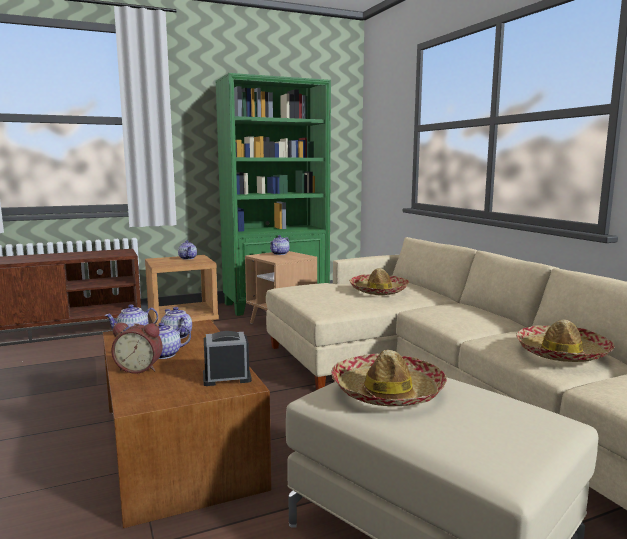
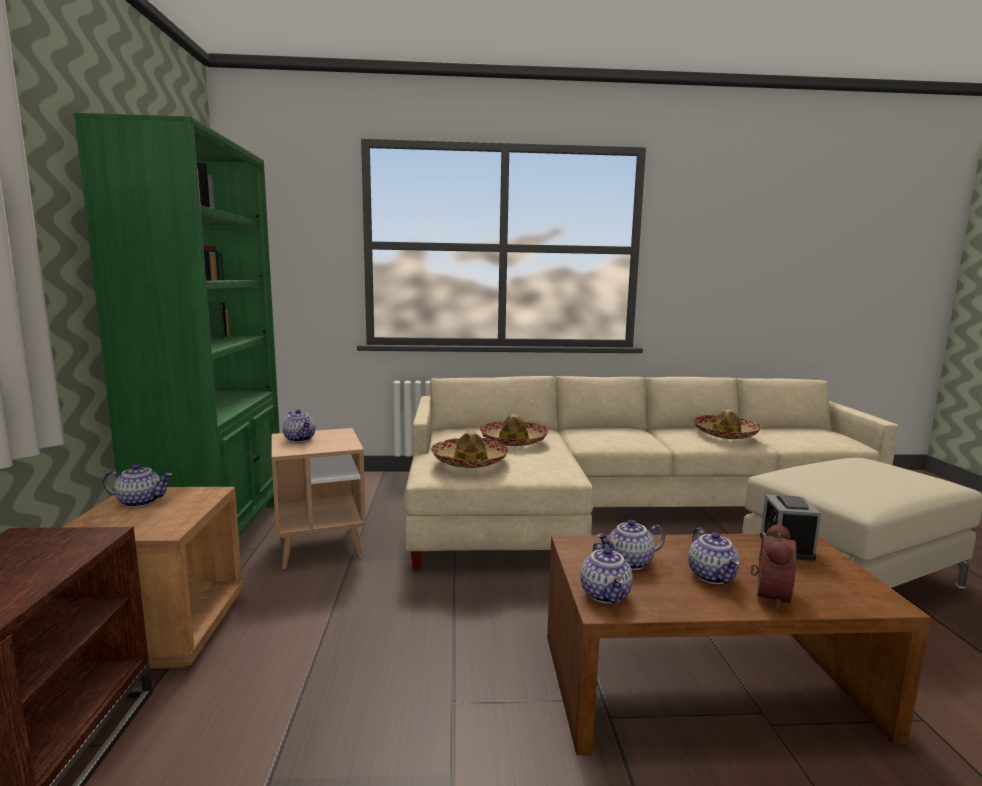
camera: 70 degrees left, 0 degrees up
hat [331,350,447,406] -> hat moved to [431,431,509,468]

